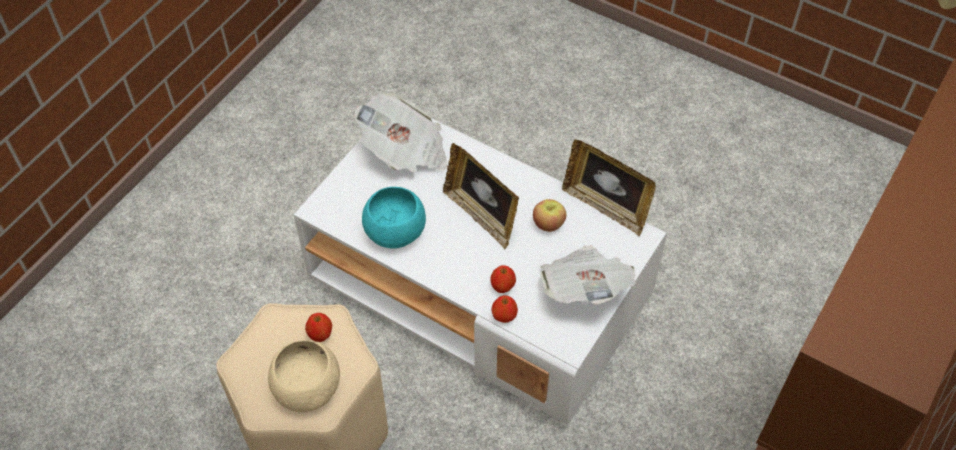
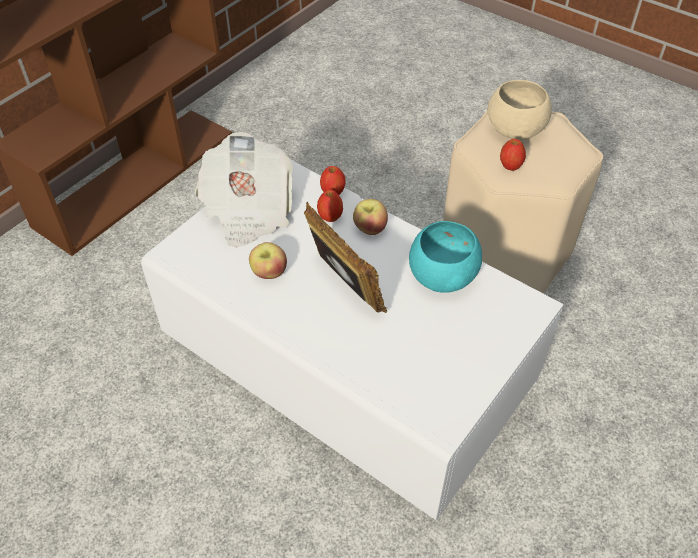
camera: 175 degrees left, 5 degrees down
newspaper [354,93,448,172] -> none
picture frame [562,139,656,236] -> none
none -> apple [353,199,388,235]

